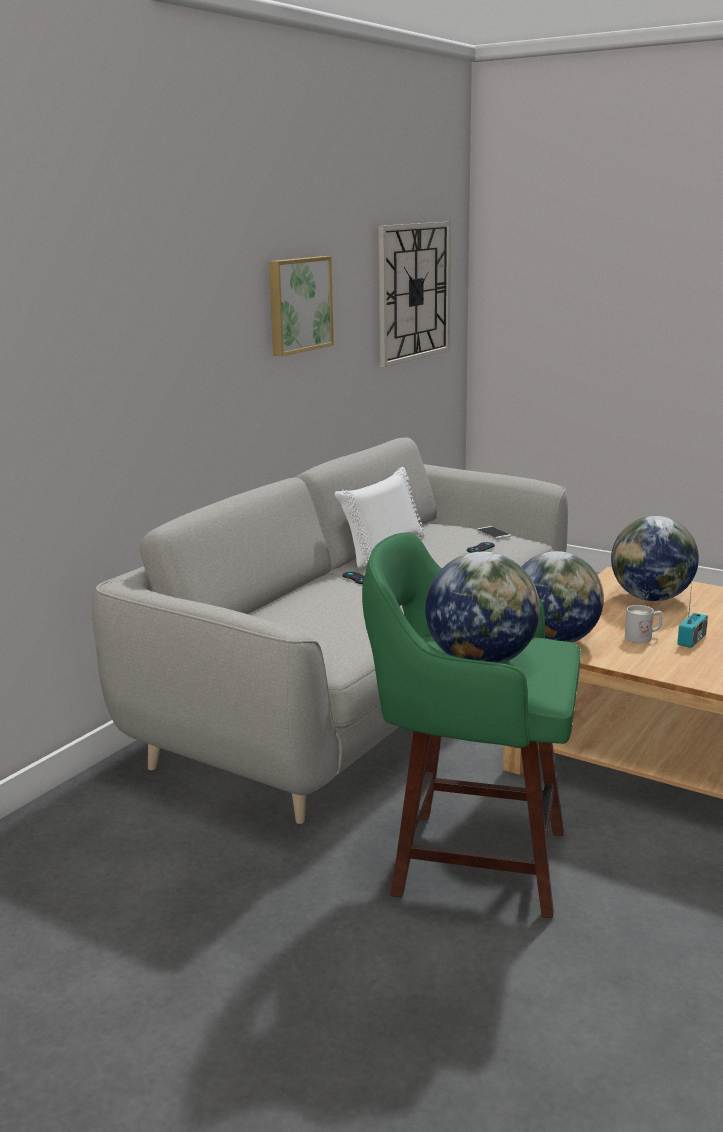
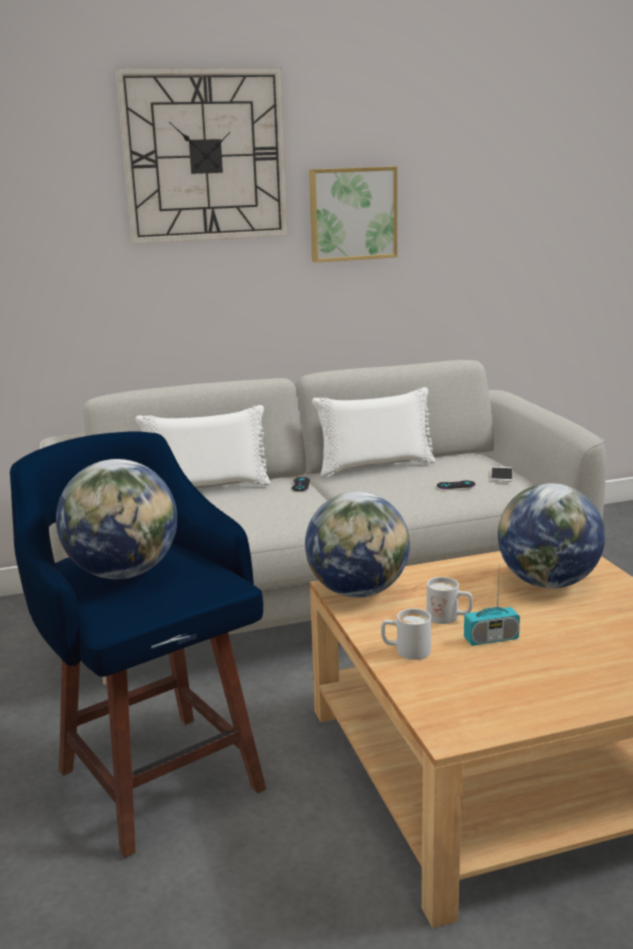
camera: 40 degrees right, 0 degrees up
green stool [362,532,581,918] -> blue stool [10,431,266,858]
wall clock [378,222,451,367] -> wall clock moved to [116,68,288,244]
none -> white pillow [136,405,270,487]
none -> white mug [381,608,431,660]

